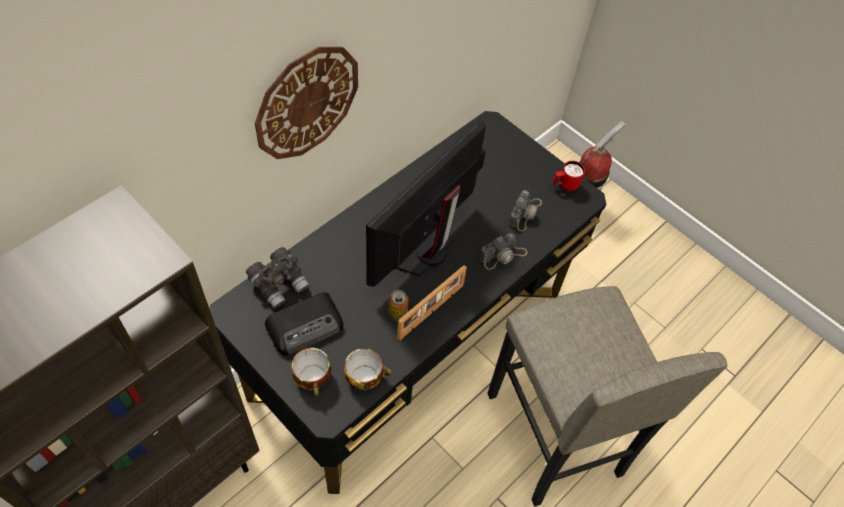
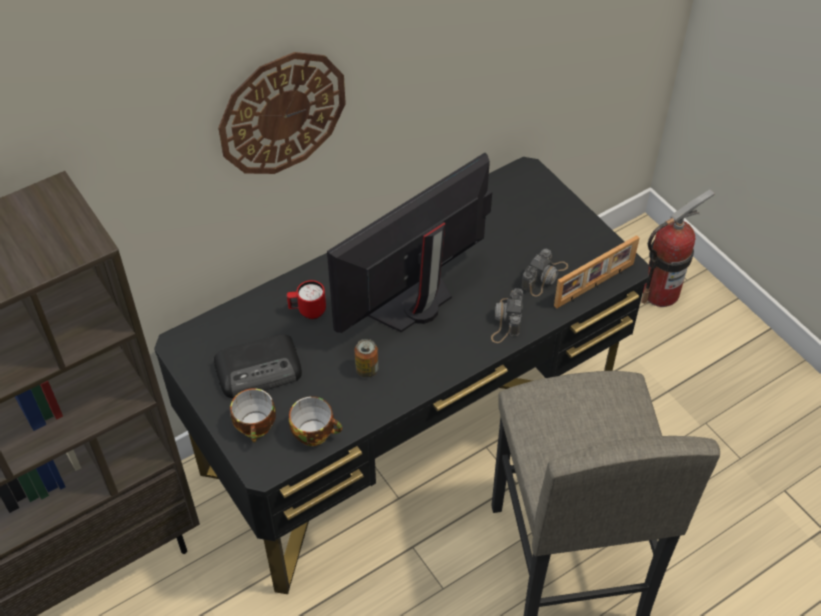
camera: 15 degrees right, 5 degrees down
grey binoculars [246,247,309,309] -> none
picture frame [397,265,467,340] -> picture frame moved to [554,235,639,309]
camera [480,233,528,270] -> camera turned 120 degrees clockwise [491,288,523,343]
red mug [553,161,585,191] -> red mug moved to [287,280,326,319]

